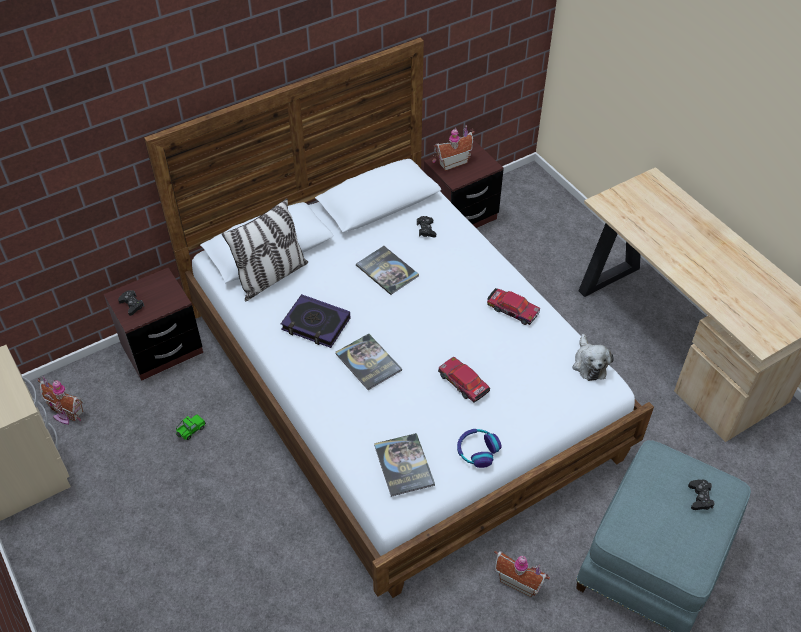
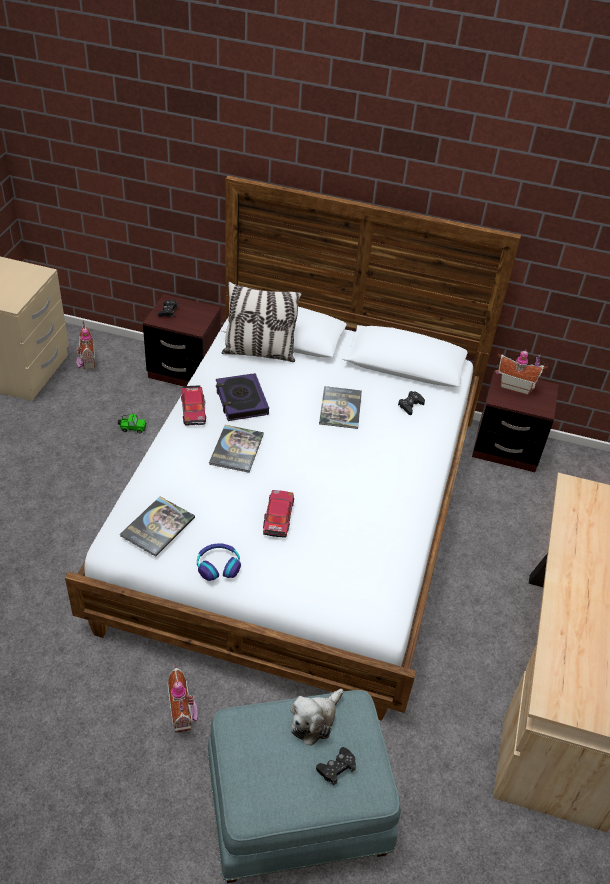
camera: 45 degrees right, 5 degrees down
toy car [487,288,540,325] -> toy car moved to [181,386,206,426]
plush toy [572,334,614,381] -> plush toy moved to [291,689,344,746]

